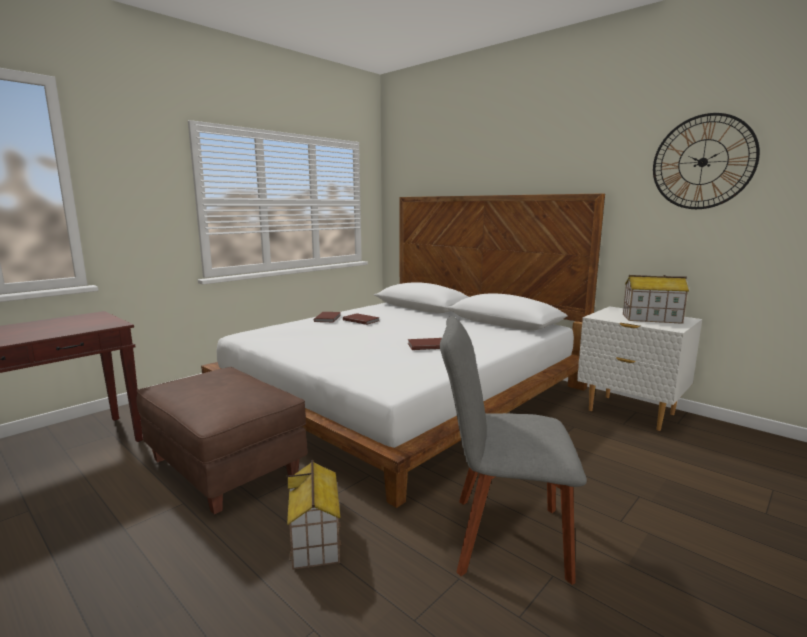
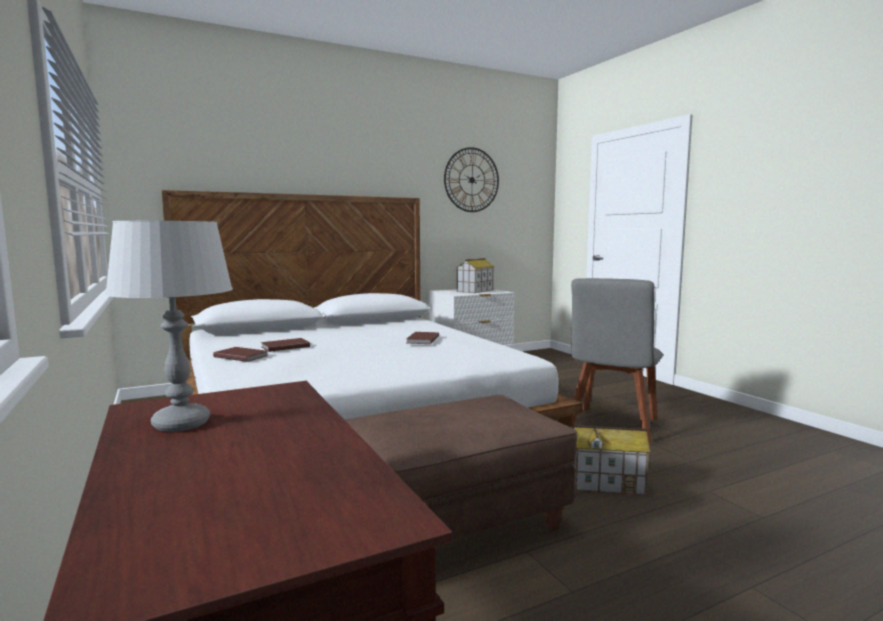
camera: 70 degrees left, 5 degrees down
none -> grey table lamp [105,221,233,432]

